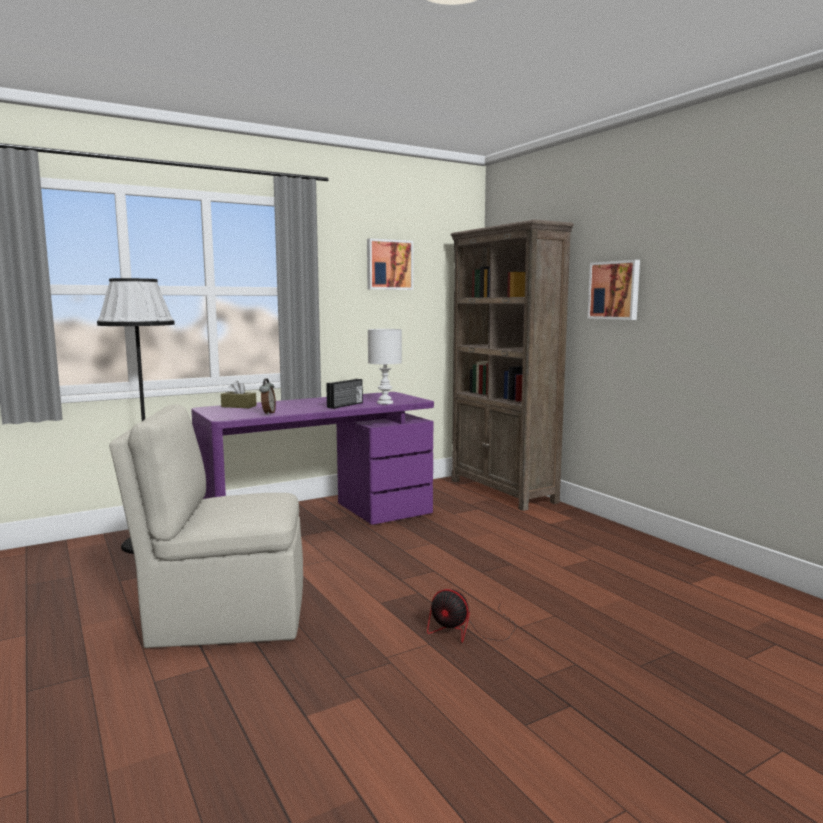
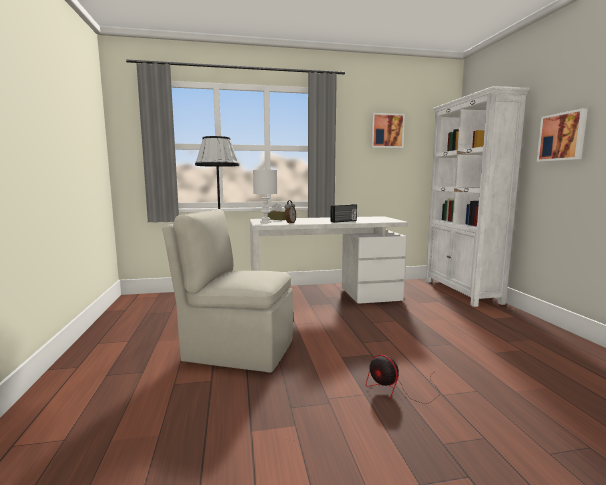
camera: 20 degrees right, 0 degrees up
purple desk [191,392,434,524] -> white desk [250,216,408,304]
white table lamp [368,329,402,404] -> white table lamp moved to [253,170,277,223]
brown bookcase [450,220,574,511] -> white bookcase [425,86,529,307]

